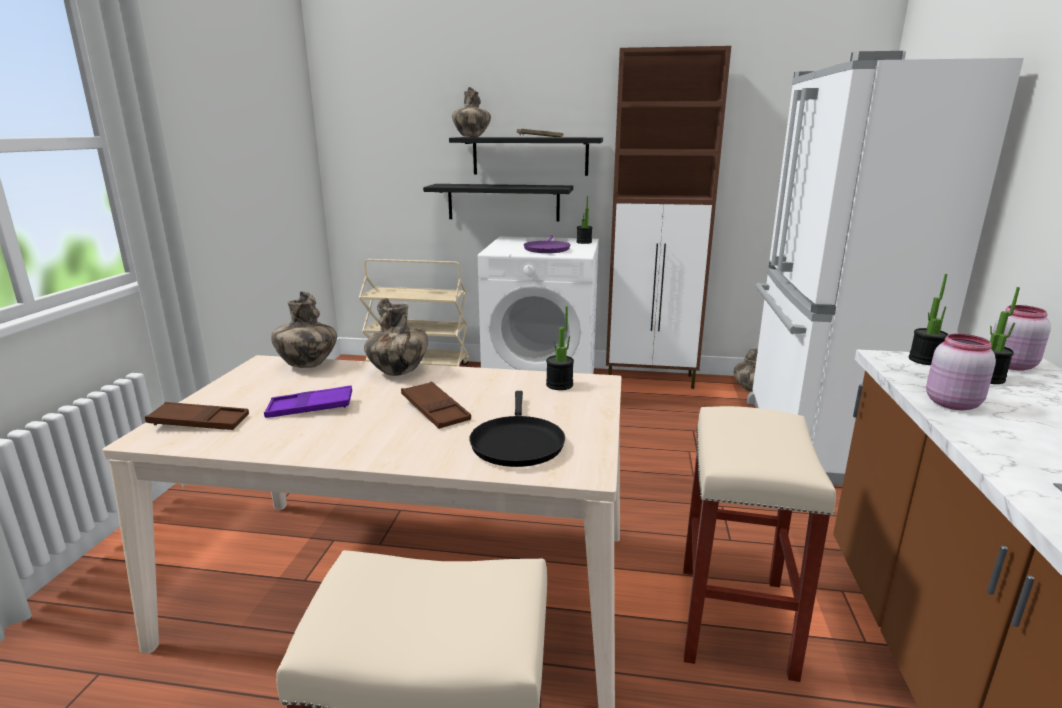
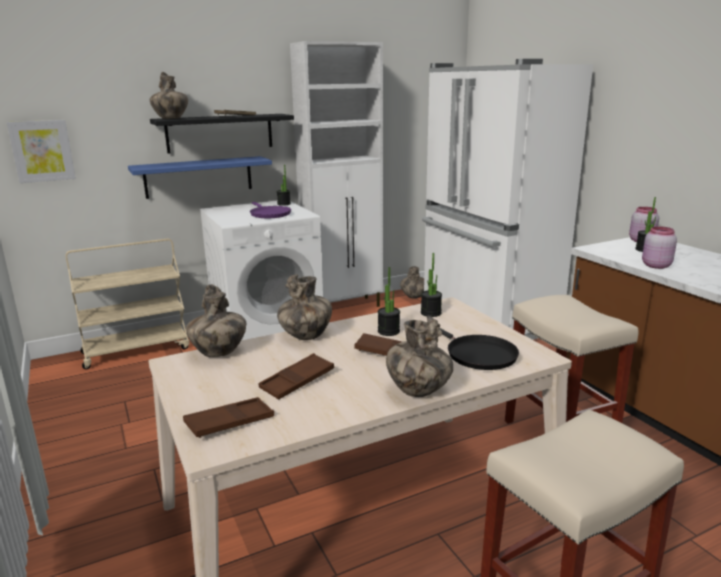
camera: 35 degrees left, 0 degrees up
purple tray [264,385,352,418] -> brown tray [259,353,334,399]
black shelf [423,184,573,222] -> blue shelf [128,156,272,199]
brown cabinet [606,46,731,389] -> white cabinet [290,41,383,307]
potted plant [909,274,948,365] -> potted plant moved to [378,267,400,336]
none -> picture [7,120,76,183]
none -> vase [386,316,453,397]

